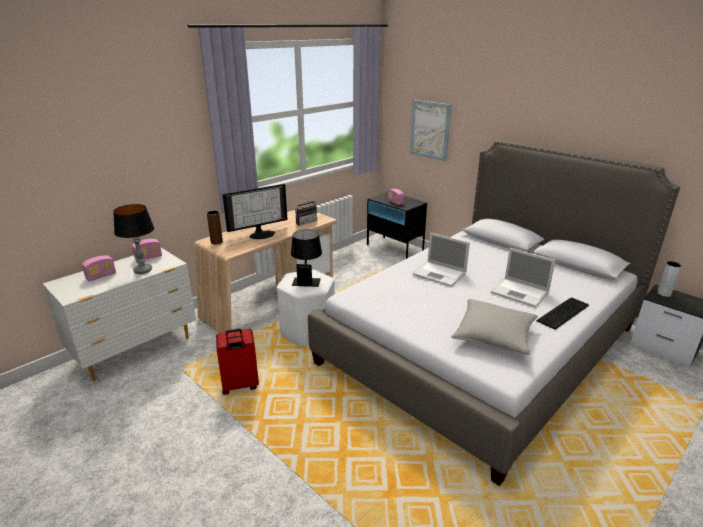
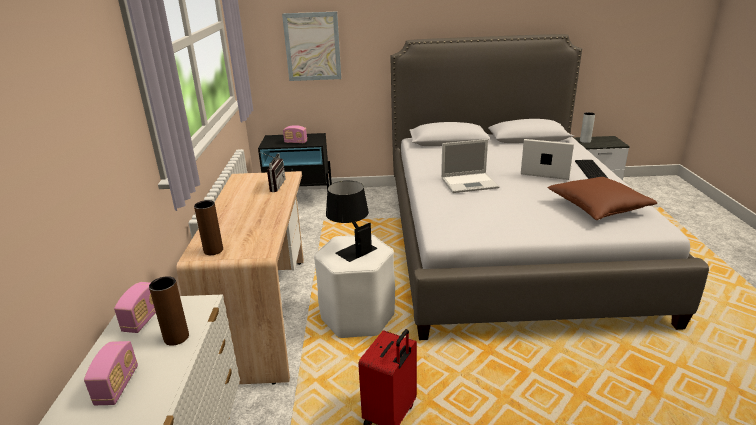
camera: 45 degrees left, 0 degrees up
table lamp [113,204,154,274] -> brown vase [149,276,189,346]
monitor [222,184,287,239] -> none
grey pillow [451,299,538,355] -> brown pillow [548,177,657,220]
laptop [491,248,556,307] -> laptop turned 150 degrees counterclockwise [521,139,574,180]

